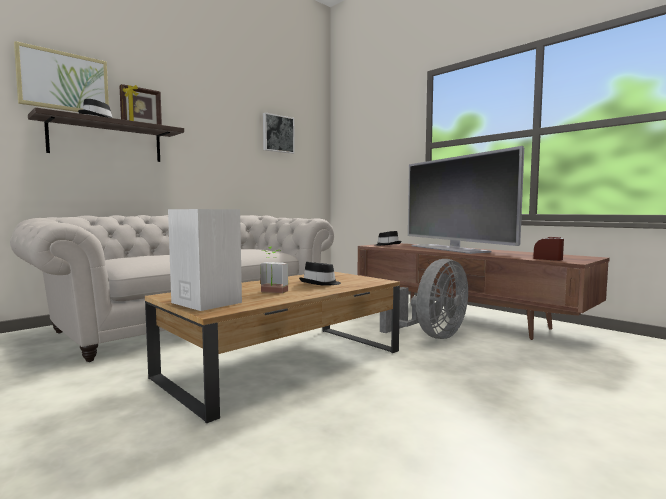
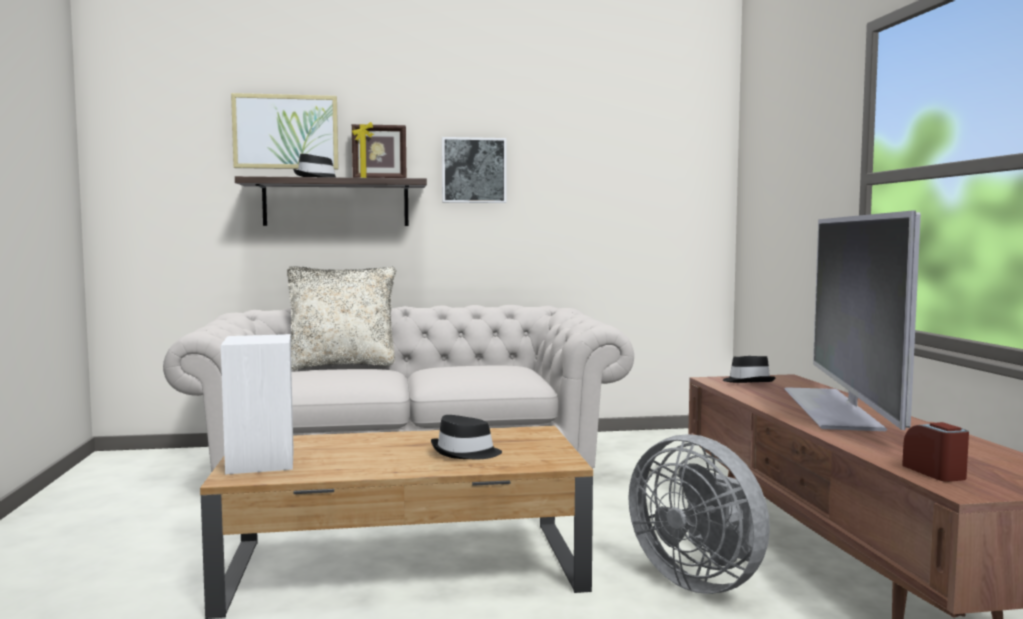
camera: 35 degrees right, 0 degrees up
potted plant [261,247,288,293] -> none
picture [263,112,295,154] -> picture moved to [442,137,506,203]
grey fan [380,259,468,339] -> grey fan turned 60 degrees clockwise [628,434,770,594]
none -> beige pillow [287,266,396,370]

